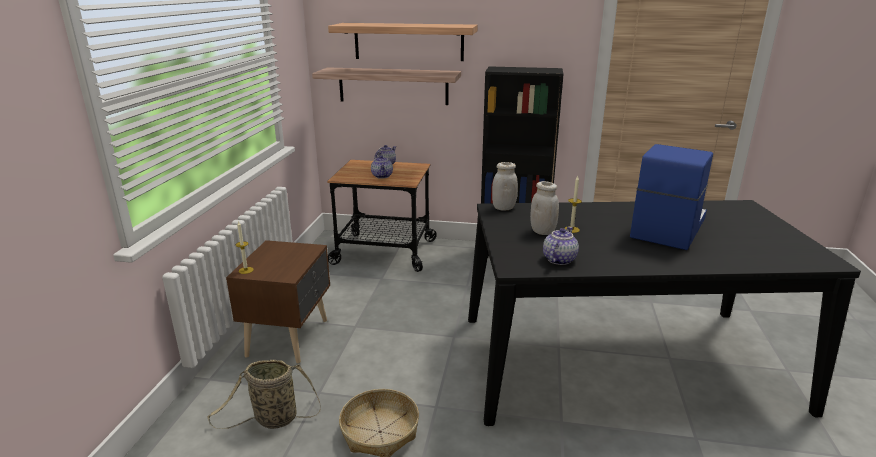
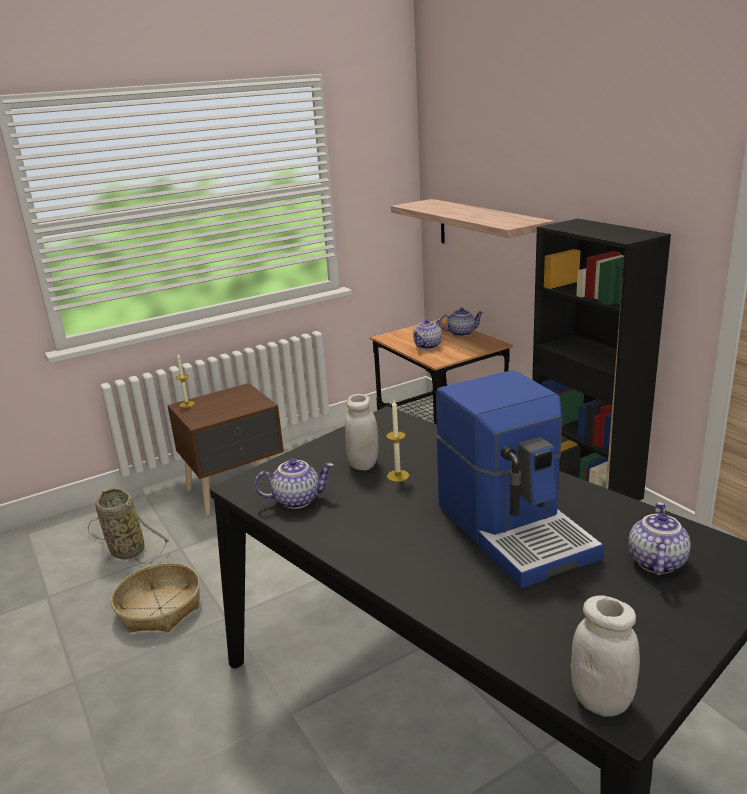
camera: 50 degrees right, 0 degrees up
shelf [328,23,478,61] -> none
white jar [492,162,518,211] -> white jar moved to [571,595,640,717]
coffee machine [630,144,713,250] -> coffee machine turned 75 degrees clockwise [436,370,603,588]
none -> teapot [628,502,691,576]

